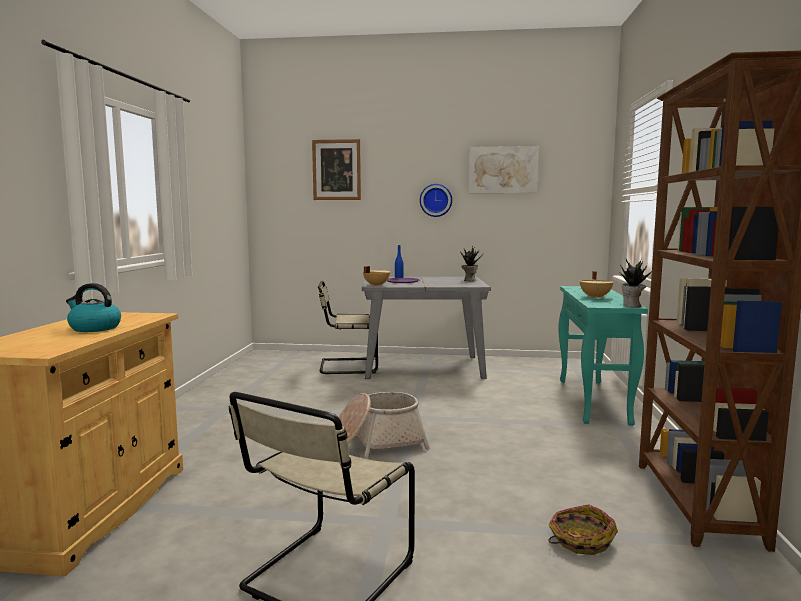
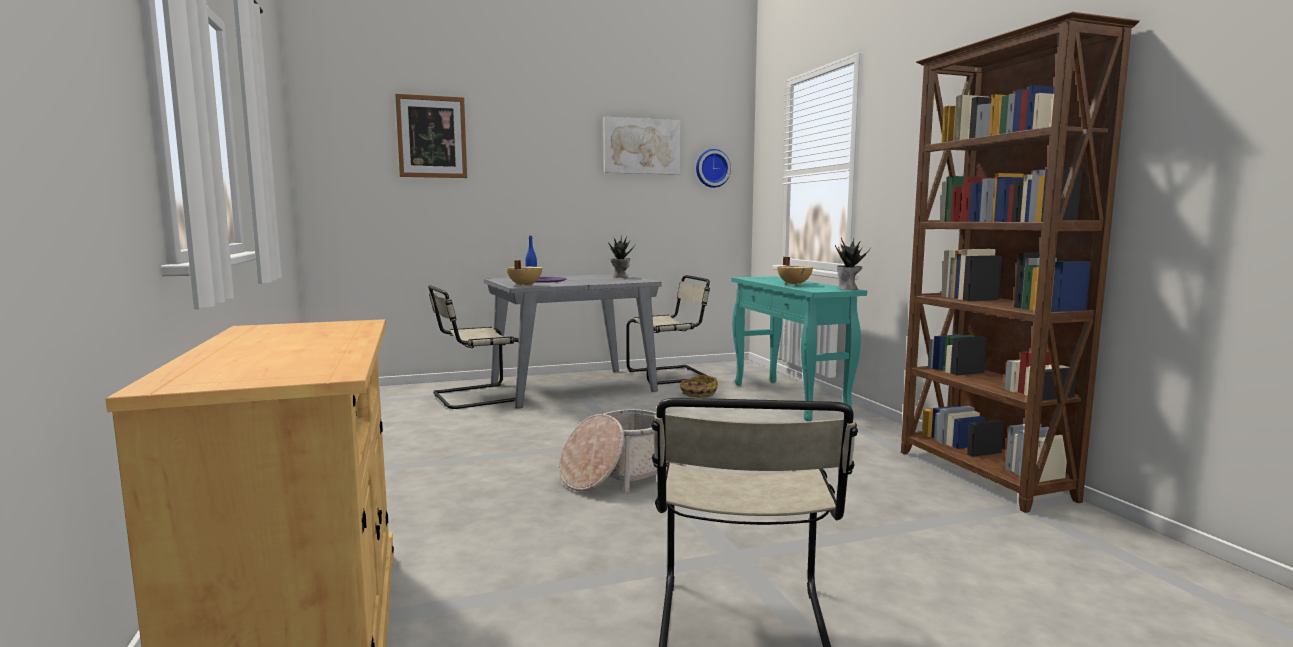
camera: 25 degrees left, 0 degrees up
kettle [66,283,121,332] -> none
wall clock [420,184,452,217] -> wall clock moved to [696,149,731,188]
basket [548,504,618,555] -> basket moved to [680,375,718,398]
none -> beige chair [626,275,710,385]

